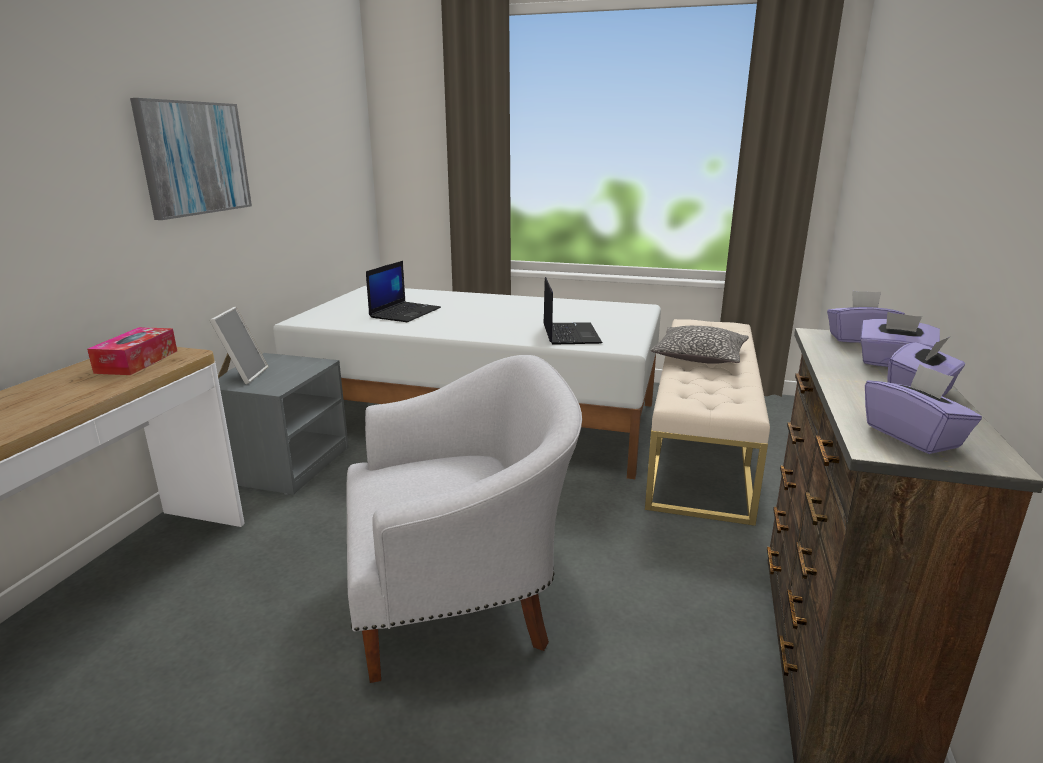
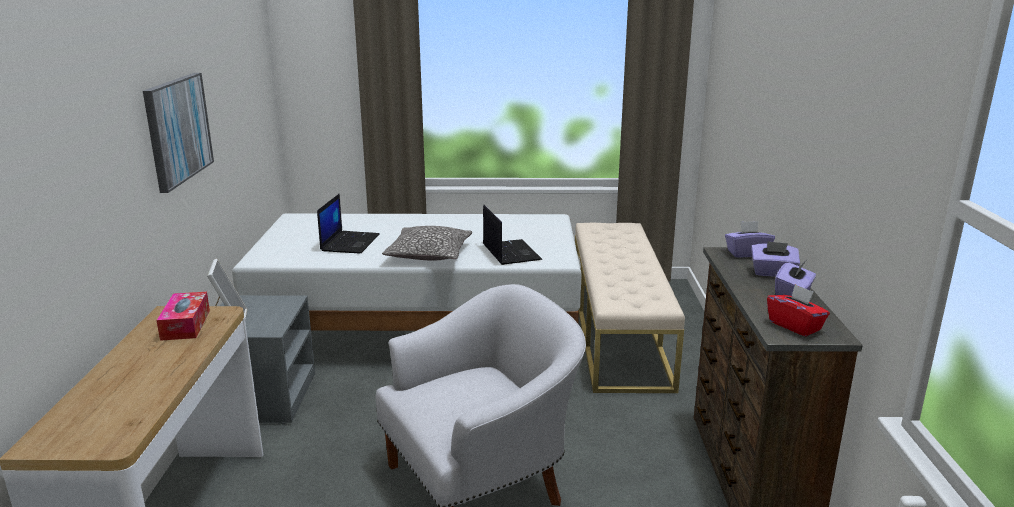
camera: 15 degrees left, 0 degrees up
pillow [651,326,749,364] -> pillow moved to [382,226,472,260]
purple tissue box [865,364,982,454] -> red tissue box [767,284,830,336]

